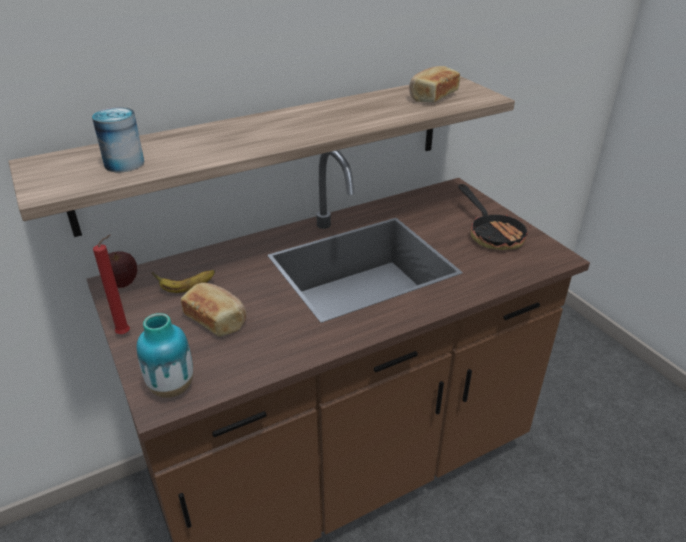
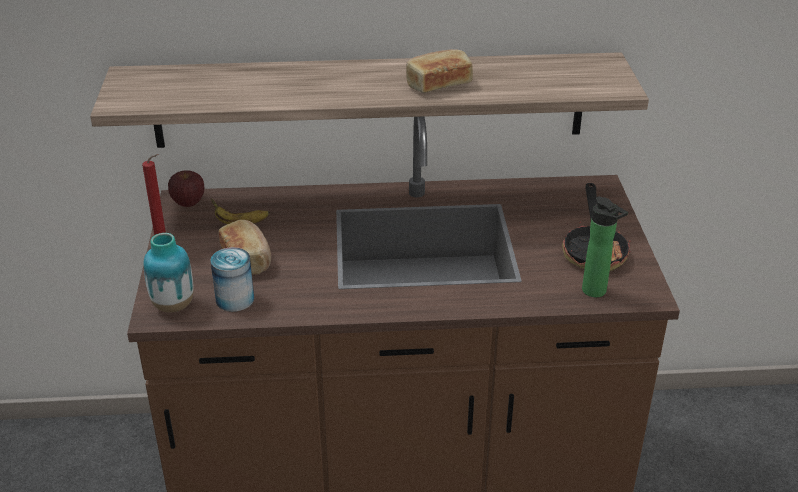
camera: 25 degrees right, 0 degrees up
can [92,107,144,172] -> can moved to [210,247,254,312]
bread [409,66,460,103] -> bread moved to [406,49,473,93]
none -> bottle [582,197,628,297]

